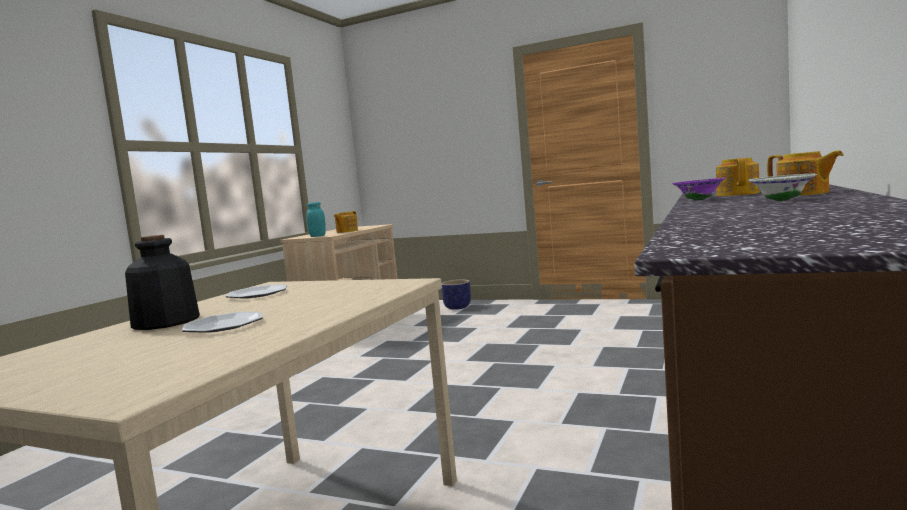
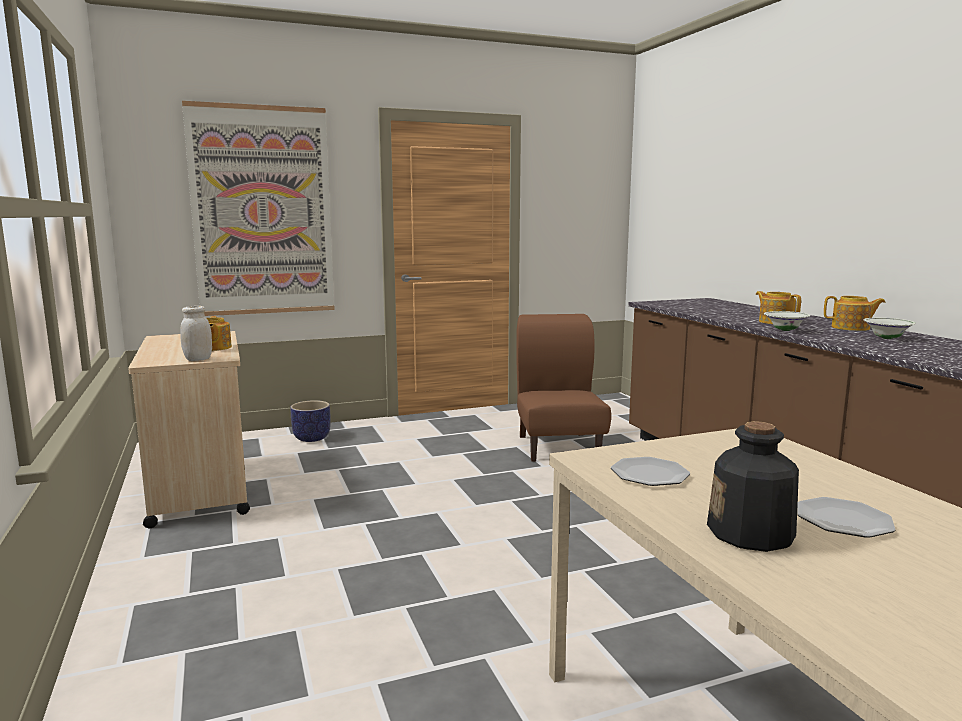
camera: 45 degrees left, 5 degrees up
turquoise jar [306,202,326,237] -> white jar [180,306,212,361]
purple bowl [672,178,726,200] -> white bowl [764,311,810,331]
none -> picture [182,101,335,316]
none -> brown chair [516,314,611,462]

